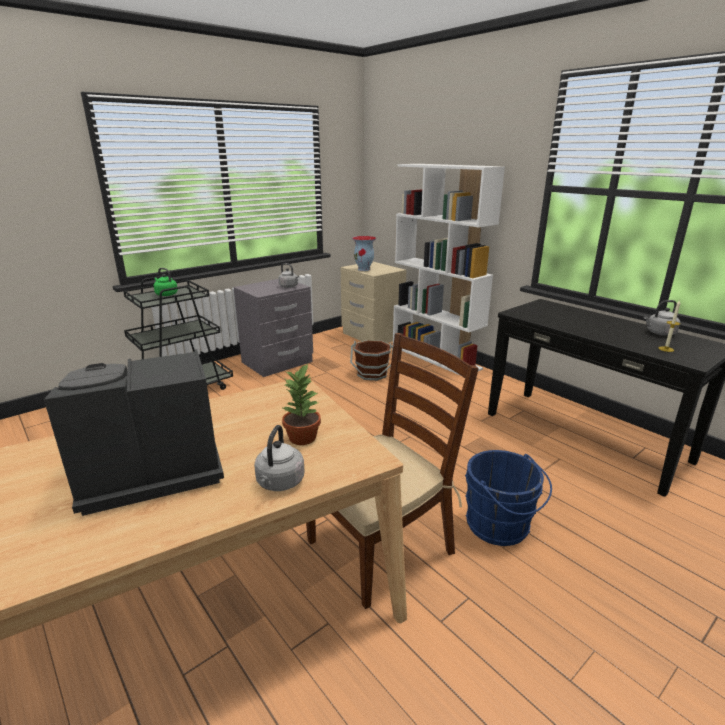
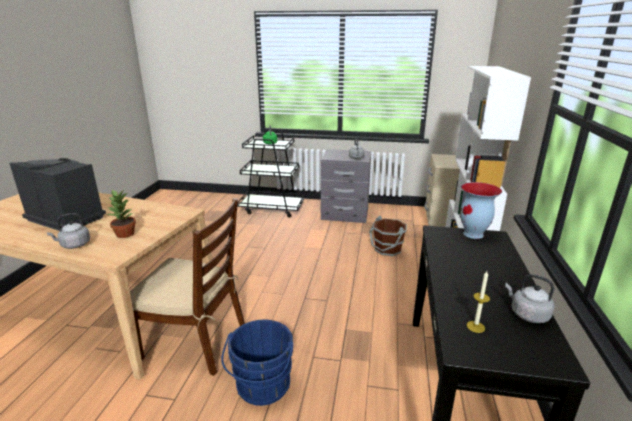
camera: 50 degrees right, 0 degrees up
vase [352,236,376,271] -> vase moved to [460,182,502,239]

